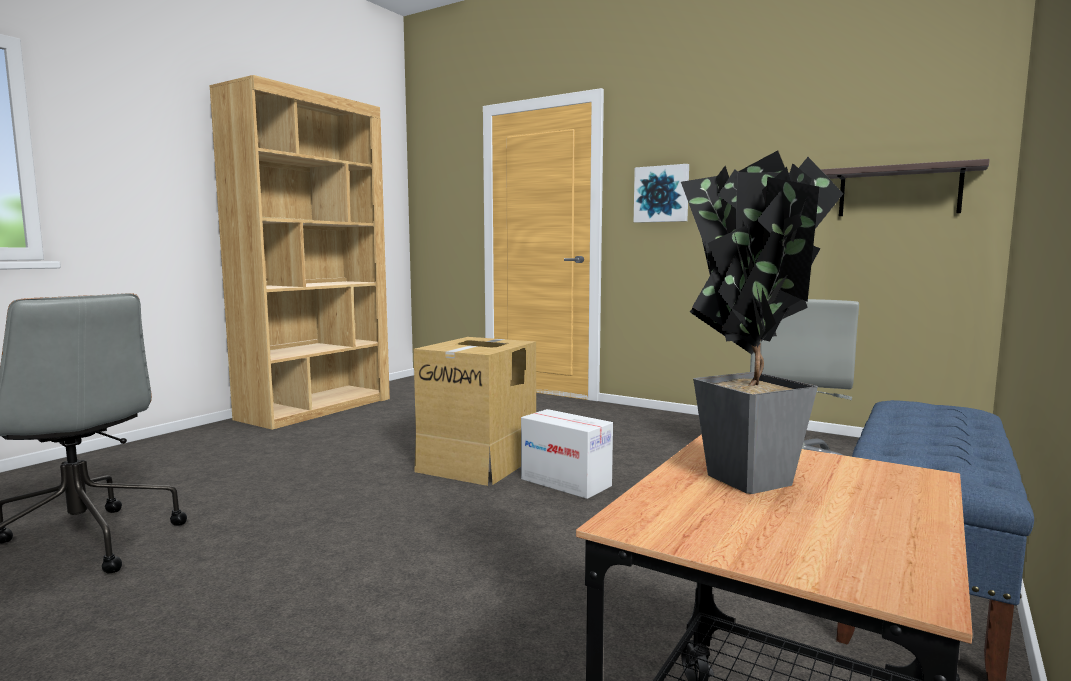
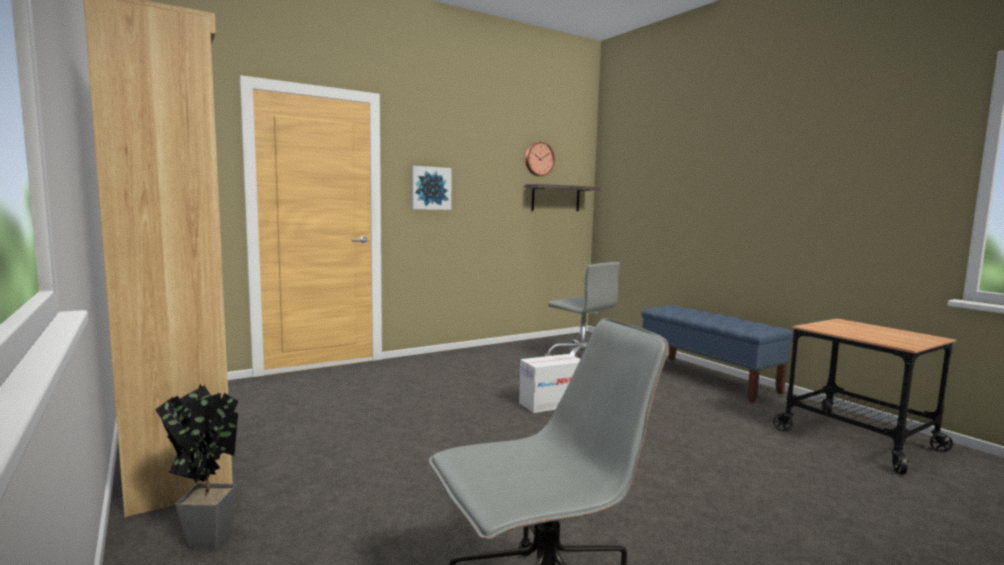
camera: 65 degrees left, 0 degrees up
cardboard box [414,337,536,486] -> none
potted plant [681,150,844,494] -> potted plant moved to [155,384,238,548]
none -> wall clock [525,142,555,176]

